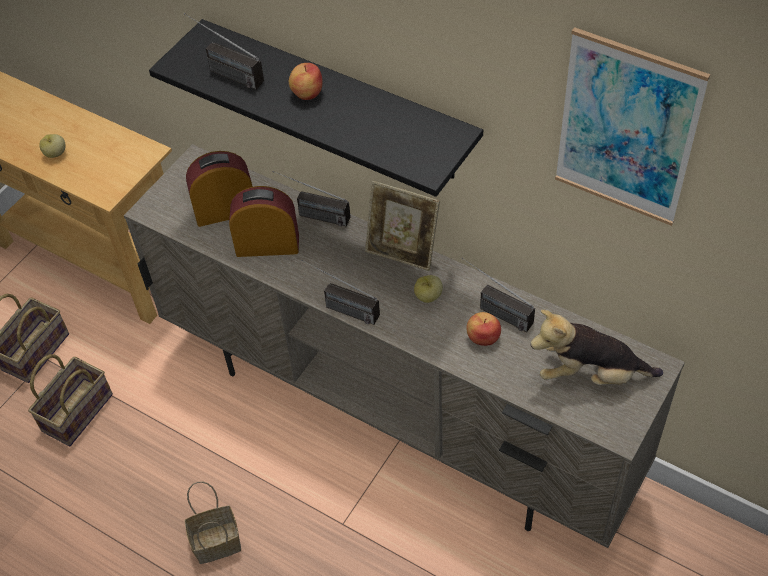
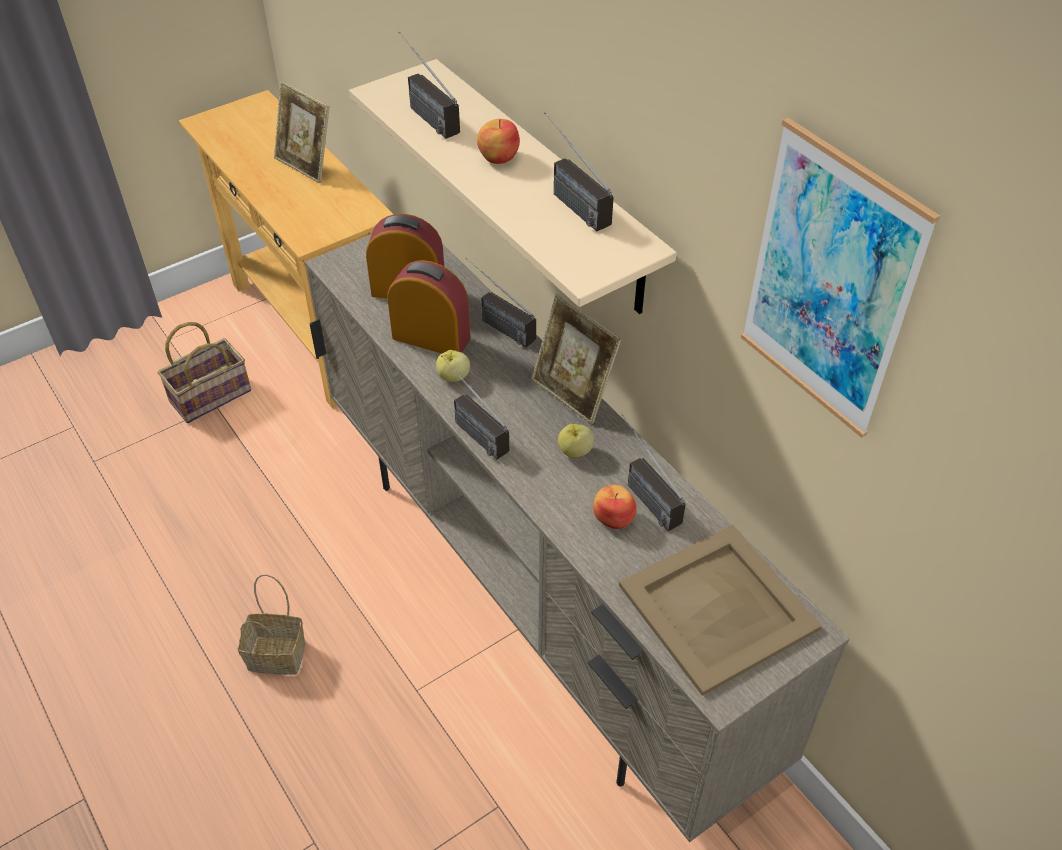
camera: 20 degrees right, 5 degrees down
basket [28,354,113,446] -> none
apple [39,134,66,158] -> apple moved to [436,350,470,382]
black shelf [149,19,483,197] -> beige shelf [349,59,677,314]
plush toy [530,310,663,385] -> beige tray [619,525,822,696]
none -> picture frame [274,81,329,183]
none -> radio [544,112,614,231]

